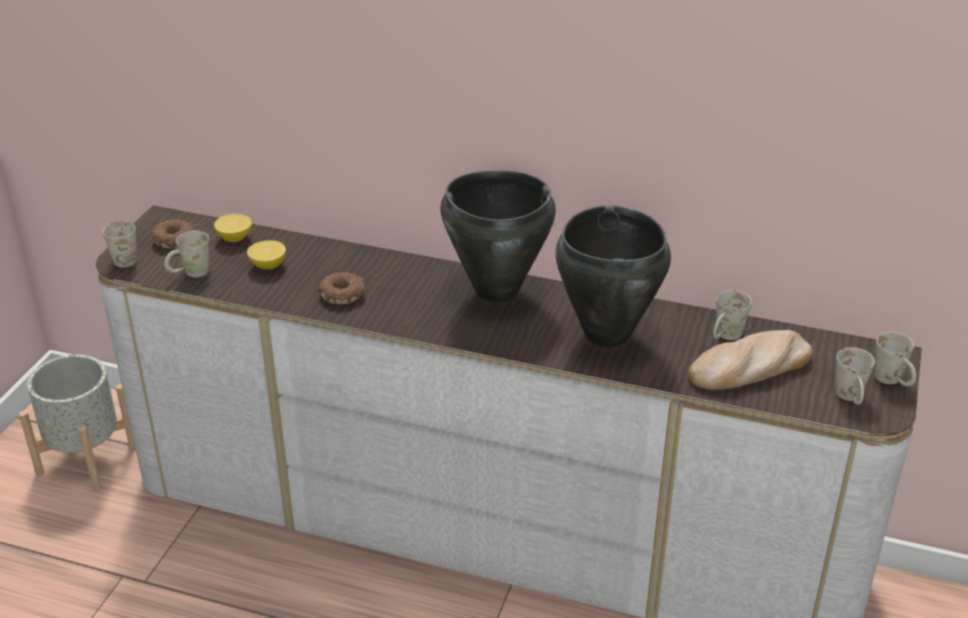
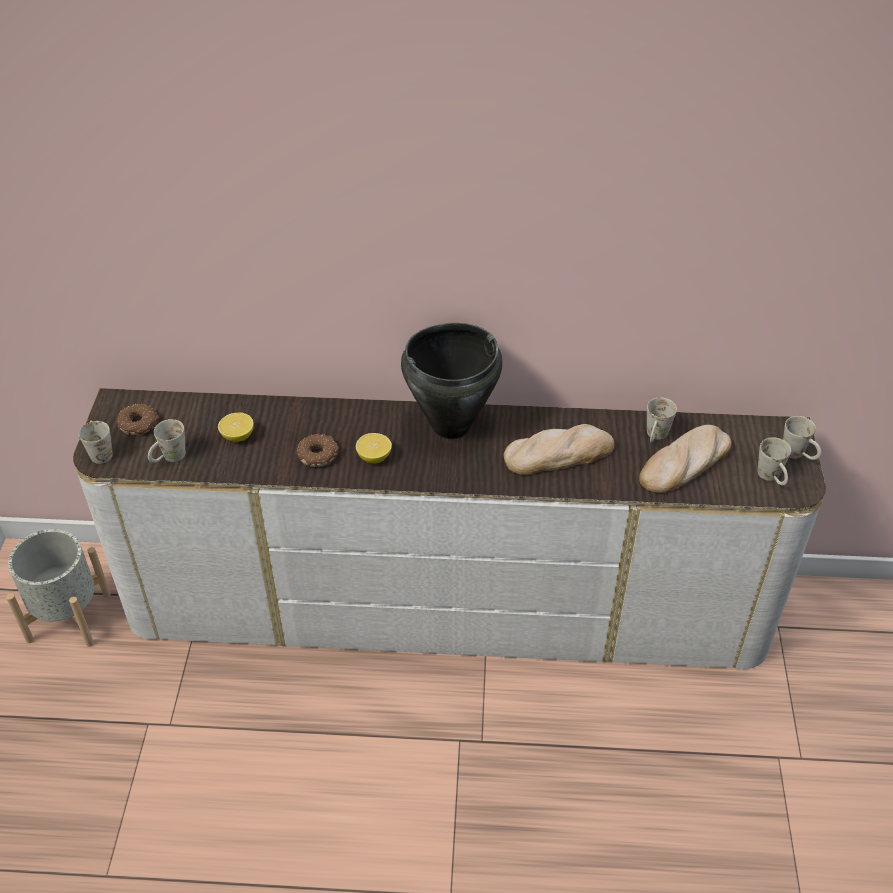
camera: 15 degrees left, 10 degrees up
lemon [214,214,252,242] -> lemon moved to [356,433,392,464]
black cooking pot [556,205,671,348] -> bread [503,424,614,475]

